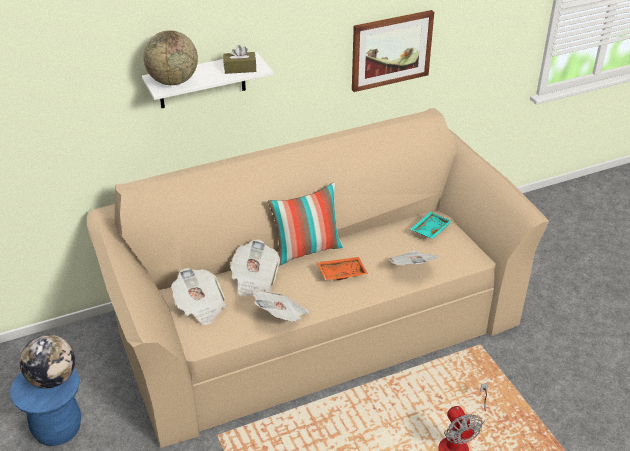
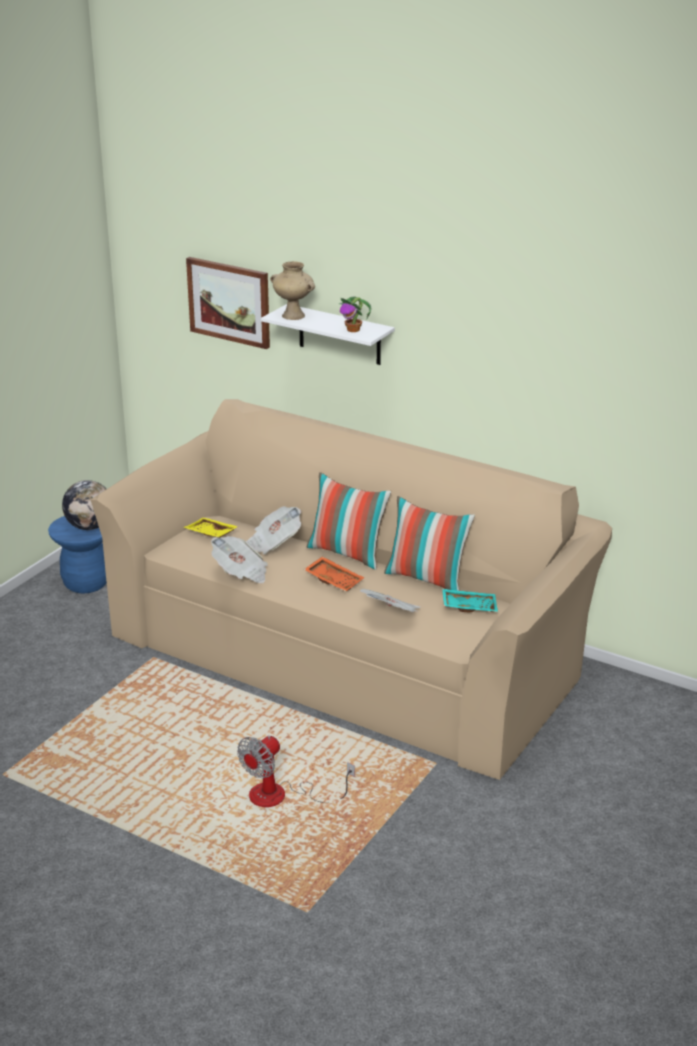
camera: 55 degrees right, 10 degrees down
globe [143,30,198,85] -> beige vase [270,261,315,320]
newspaper [171,268,227,325] -> yellow tray [184,517,239,538]
brown tissue box [223,45,256,74] -> potted plant [339,296,371,332]
picture [352,10,434,92] -> picture moved to [186,257,270,349]
none -> pillow [384,496,475,591]

